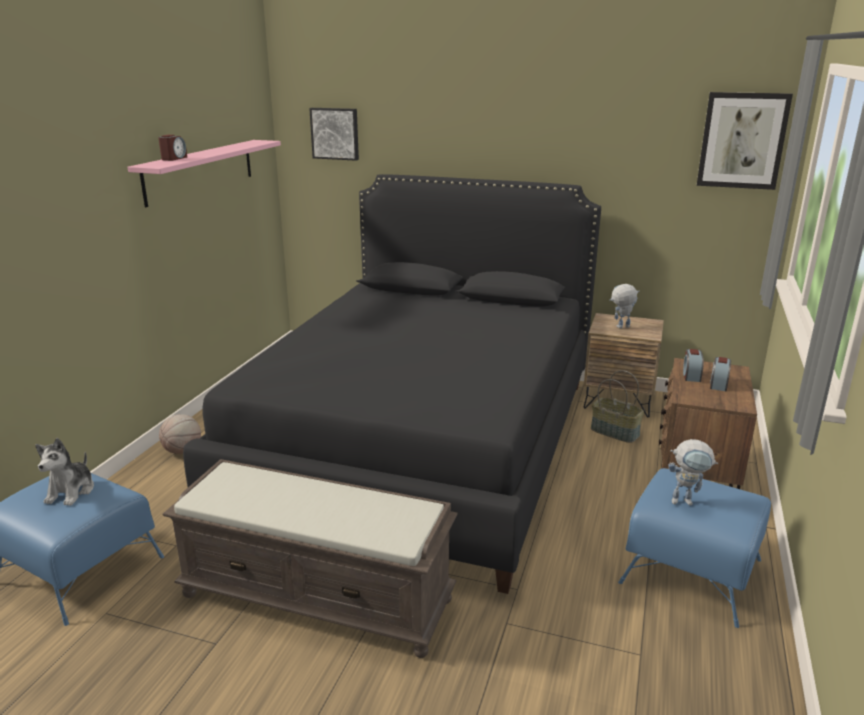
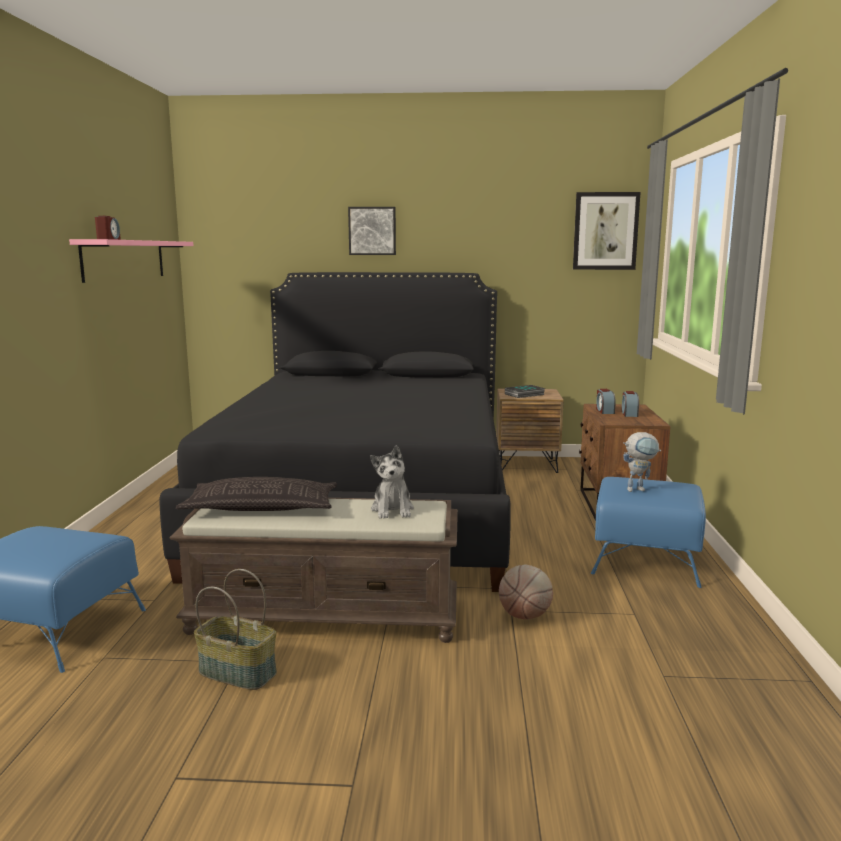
camera: 15 degrees left, 10 degrees down
plush toy [35,438,94,506] -> plush toy moved to [370,445,414,519]
basketball [159,414,201,454] -> basketball moved to [499,565,553,619]
picture [309,108,359,161] -> picture moved to [348,207,396,255]
basket [591,370,644,443] -> basket moved to [194,569,277,690]
toy robot [609,284,639,328] -> book [505,385,546,398]
none -> pillow [176,477,337,511]

